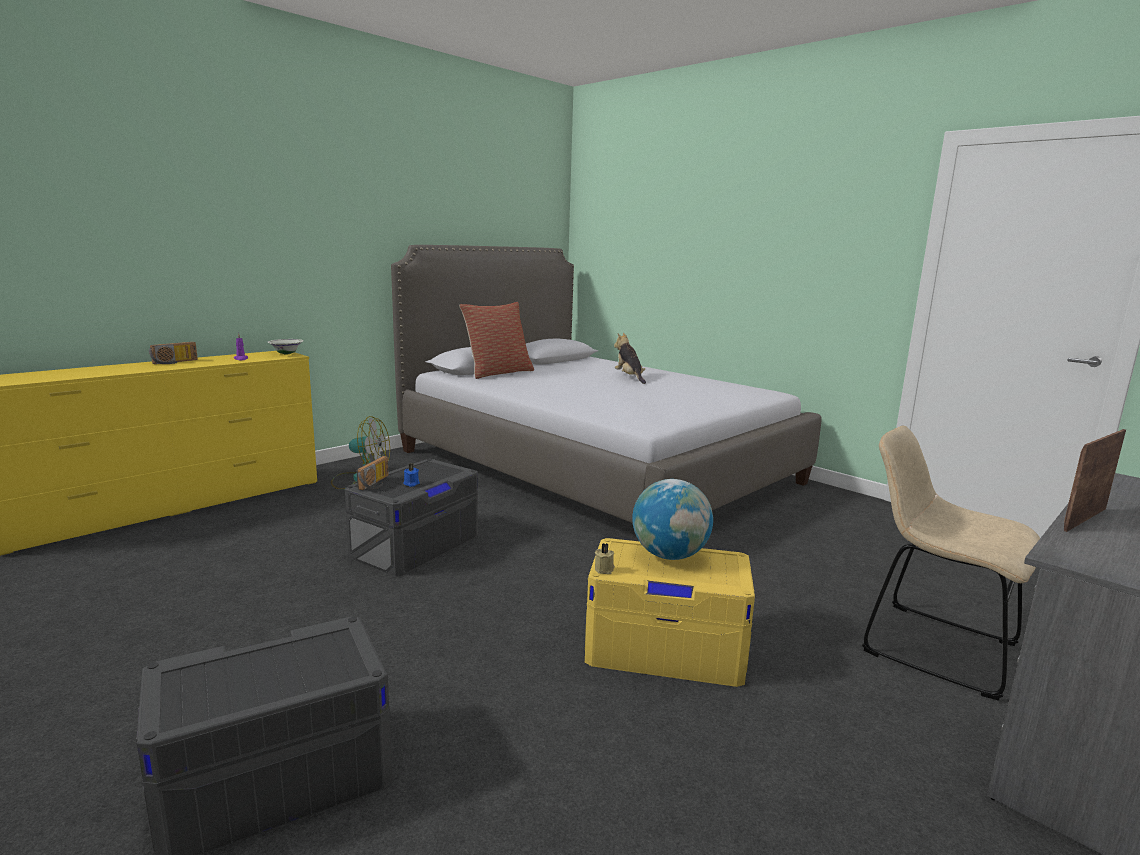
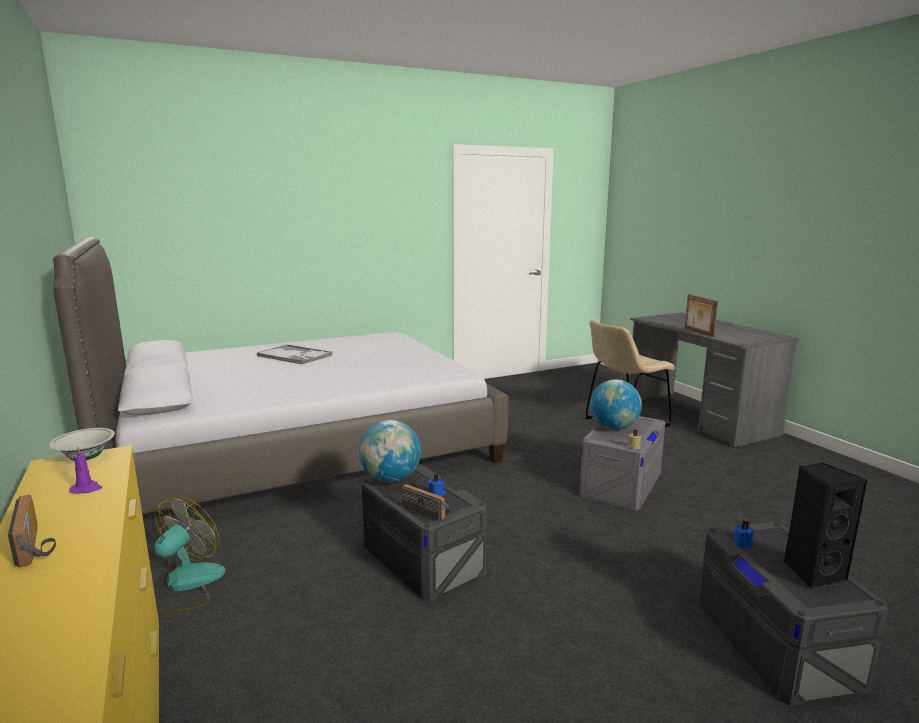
camera: 70 degrees left, 0 degrees up
pillow [459,302,534,379] -> none
yellow storage box [585,538,755,687] -> grey storage box [580,416,665,511]
plush toy [614,333,646,384] -> tray [257,344,332,364]
none -> globe [359,420,421,482]
none -> blue candle [734,520,754,549]
none -> black speaker [784,463,867,588]

